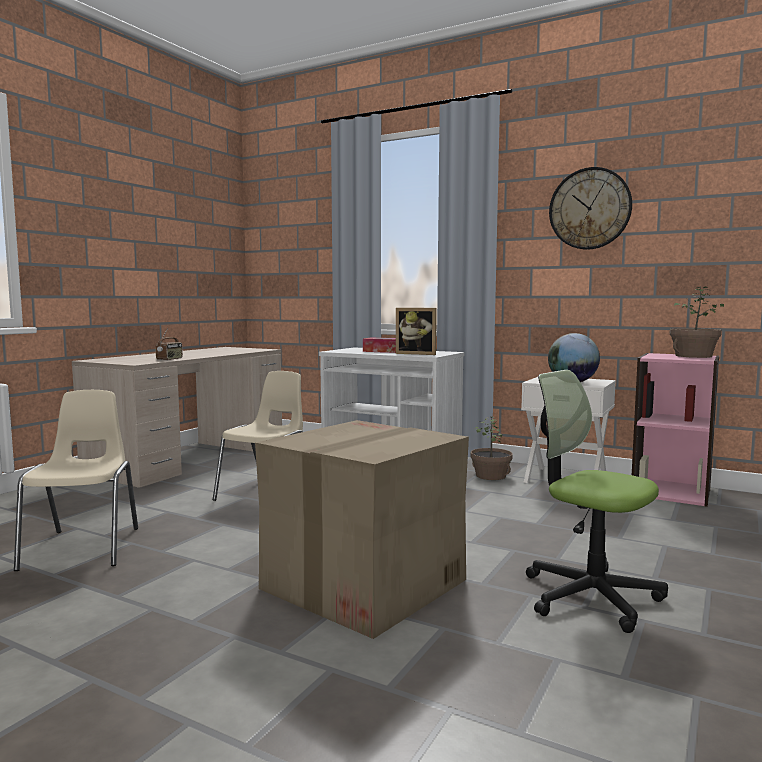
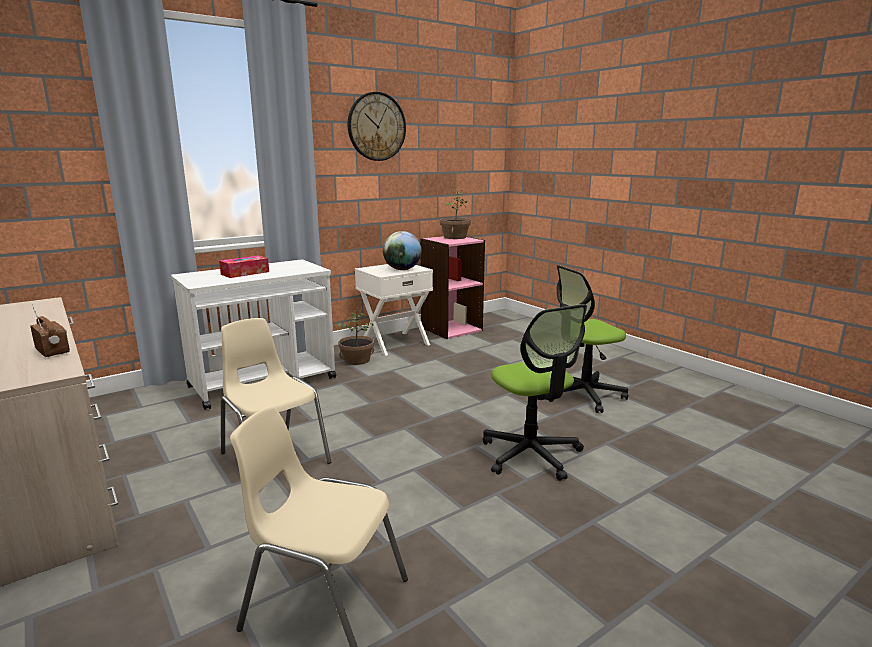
camera: 65 degrees left, 10 degrees up
cardboard box [255,420,469,639] -> office chair [483,304,587,481]
picture frame [396,308,437,355] -> none

